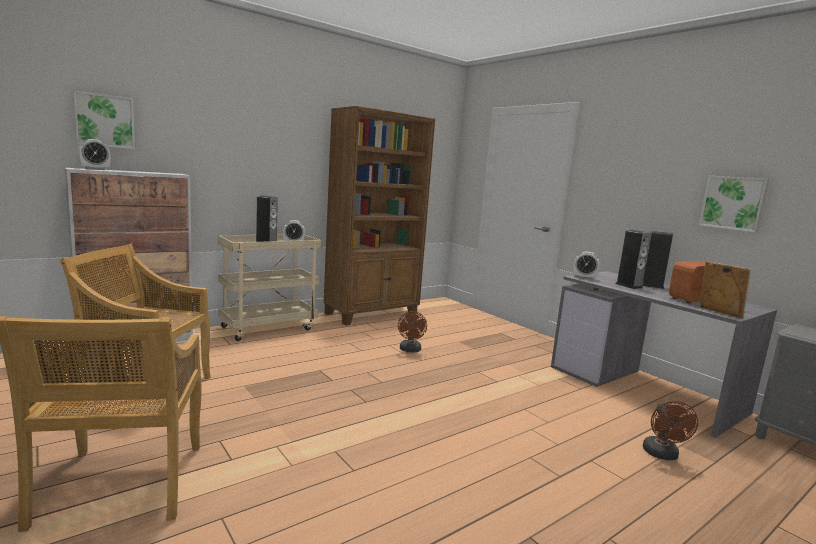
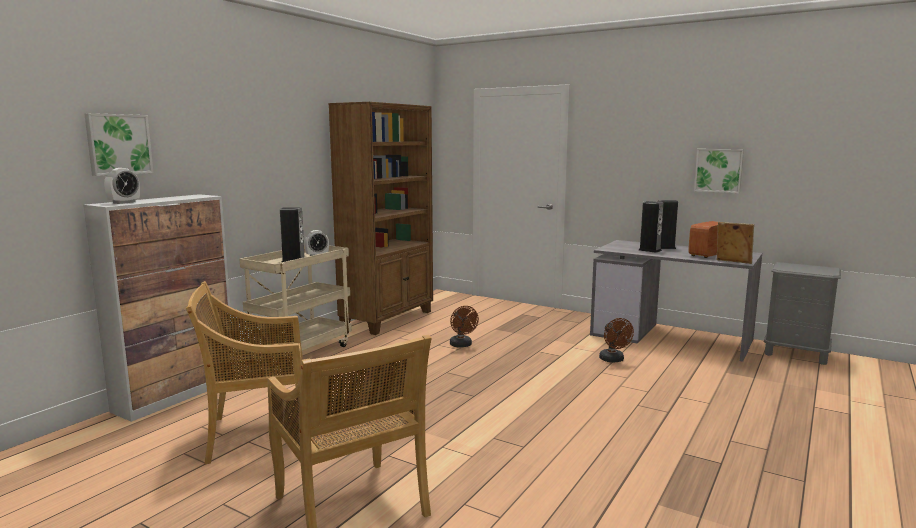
camera: 20 degrees left, 0 degrees up
alarm clock [573,252,599,280] -> none
brown fan [643,401,698,460] -> brown fan moved to [599,318,634,362]

